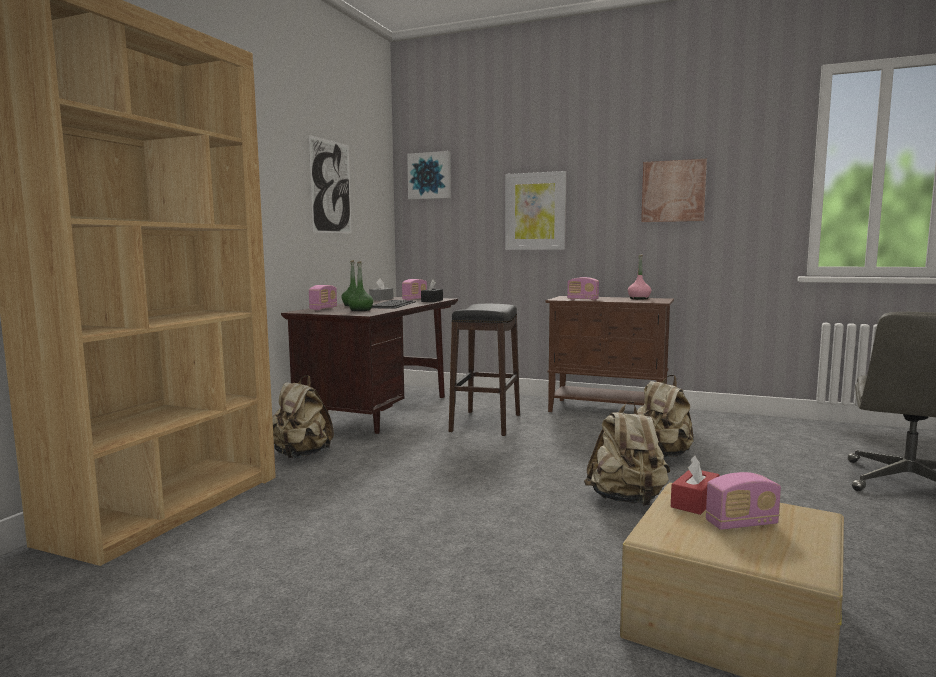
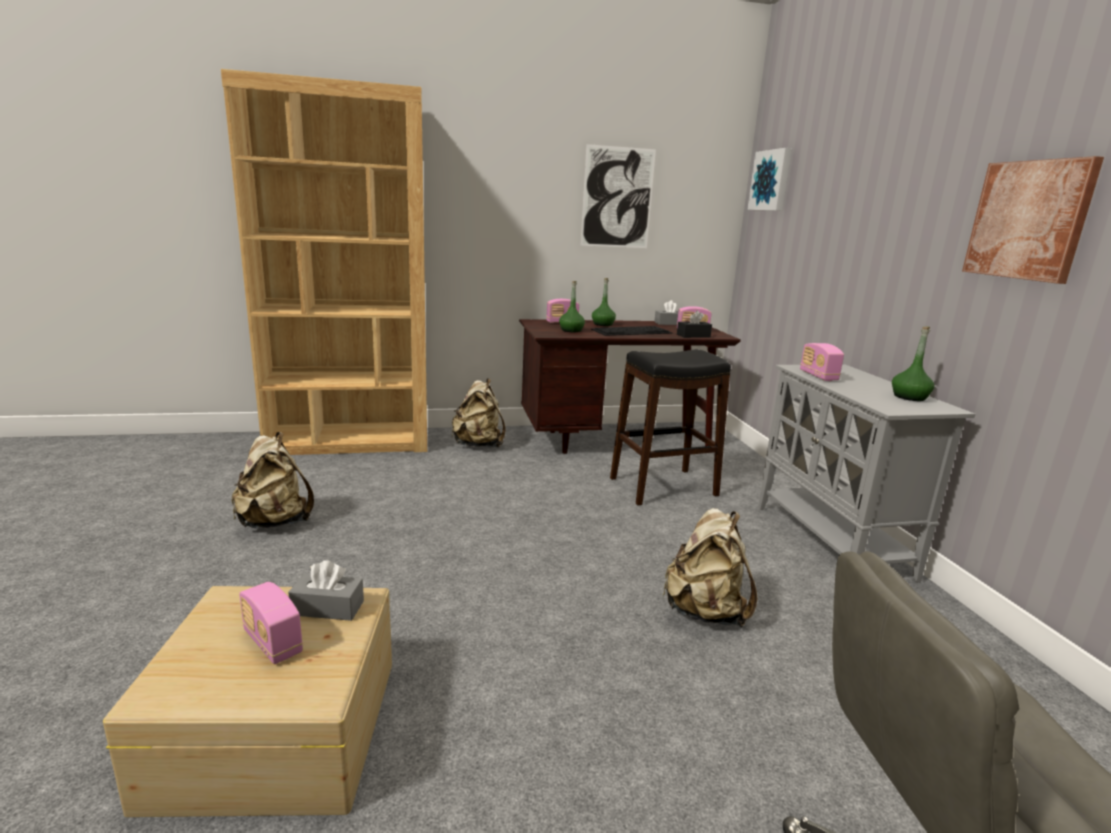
camera: 55 degrees right, 10 degrees up
picture [505,171,566,250] -> none
brown cabinet [546,296,674,412] -> grey cabinet [758,365,976,583]
beige backpack [584,401,670,506] -> beige backpack moved to [232,432,314,528]
pink bottle [628,255,651,299] -> green bottle [892,327,934,401]
red tissue box [671,456,720,515] -> grey tissue box [288,560,364,621]

